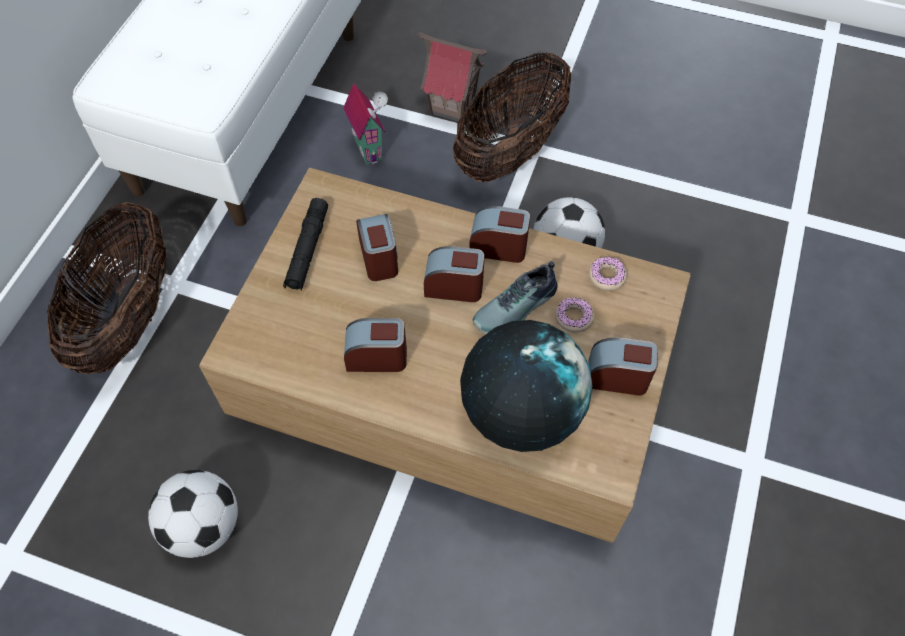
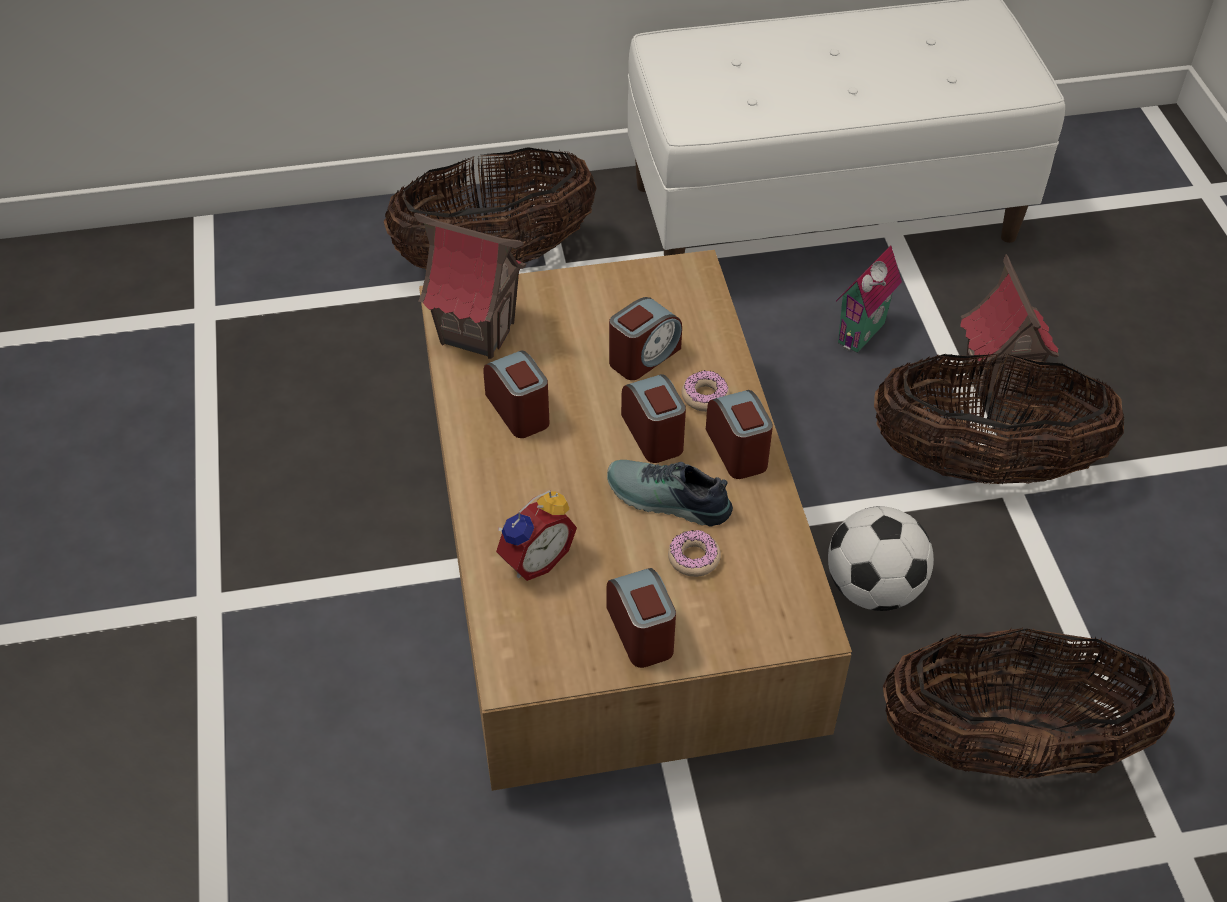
camera: 60 degrees right, 10 degrees down
football [148,470,238,558] -> none
black flashlight [283,198,328,291] -> none
globe [460,320,593,452] -> alarm clock [496,490,577,581]
donut [589,257,627,291] -> donut moved to [682,371,730,412]
none -> toy house [414,213,526,359]
none -> basket [883,628,1175,779]

